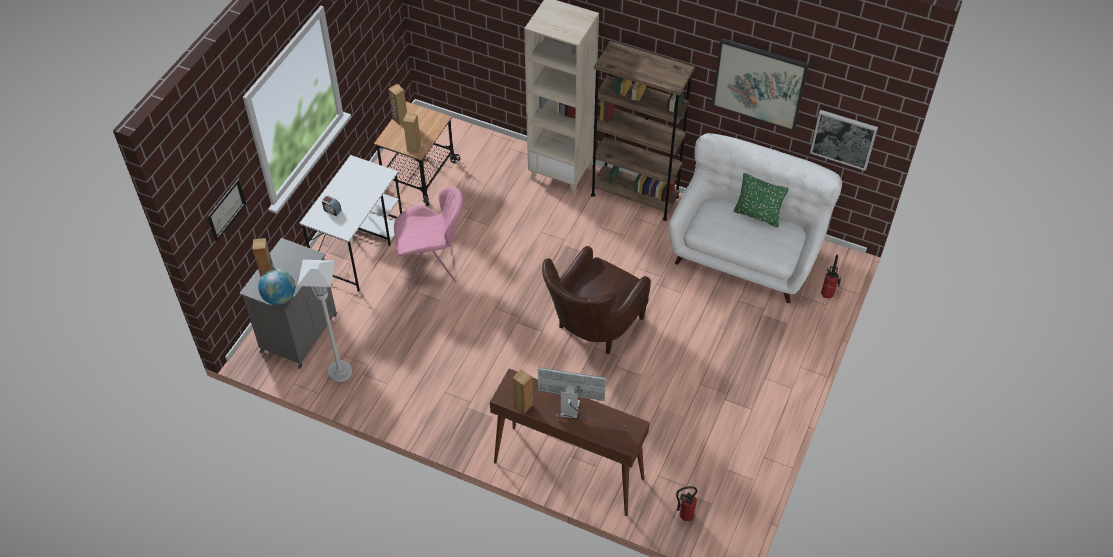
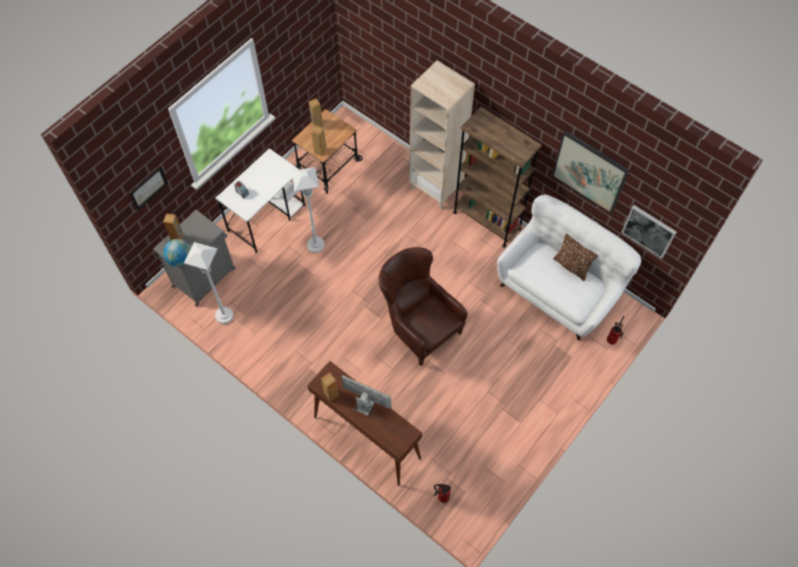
camera: 15 degrees right, 10 degrees up
pink chair [394,186,463,289] -> white floor lamp [291,167,325,253]
brown armchair [542,246,651,354] -> brown armchair turned 90 degrees clockwise [379,247,467,366]
green pillow [733,173,789,228] -> brown pillow [553,233,598,281]

